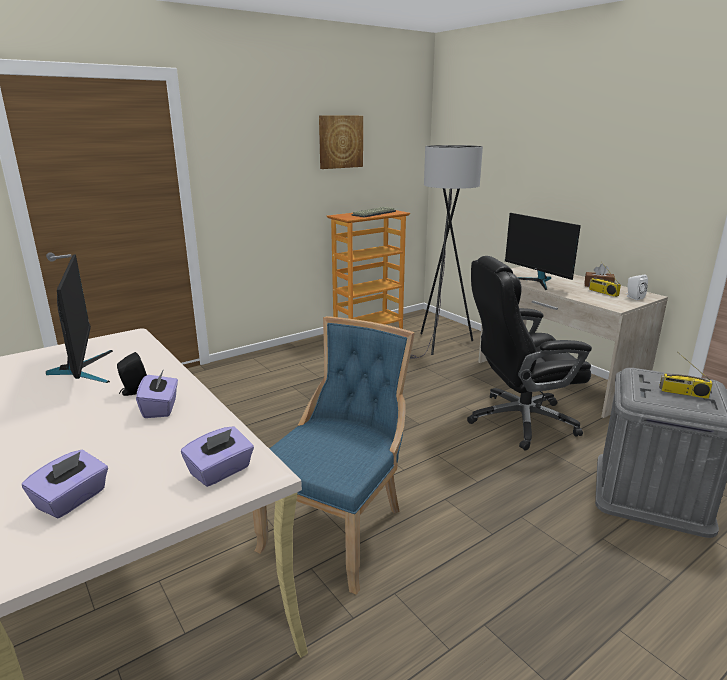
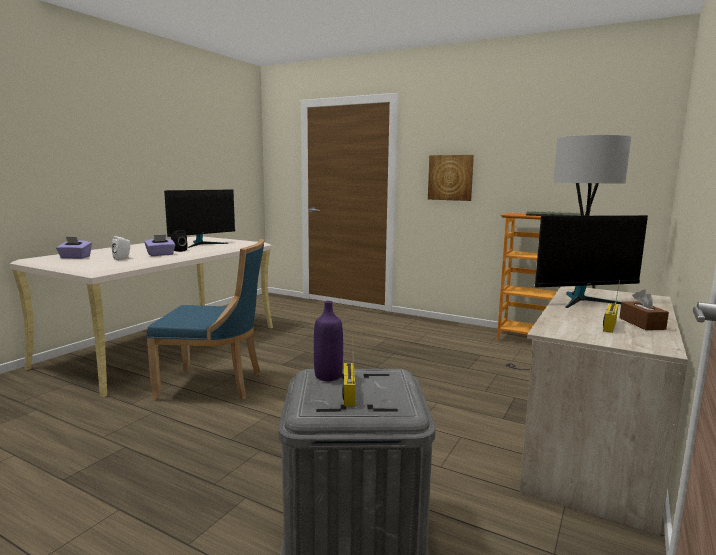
camera: 65 degrees right, 10 degrees down
purple tissue box [181,426,254,487] -> none
picture [319,116,363,169] -> picture moved to [428,155,474,201]
black office chair [467,256,592,451] -> none
monitor [505,213,581,290] -> monitor turned 135 degrees counterclockwise [535,215,648,308]
white speaker [626,275,648,300] -> white speaker moved to [112,236,131,260]
none -> purple bottle [314,301,343,381]

